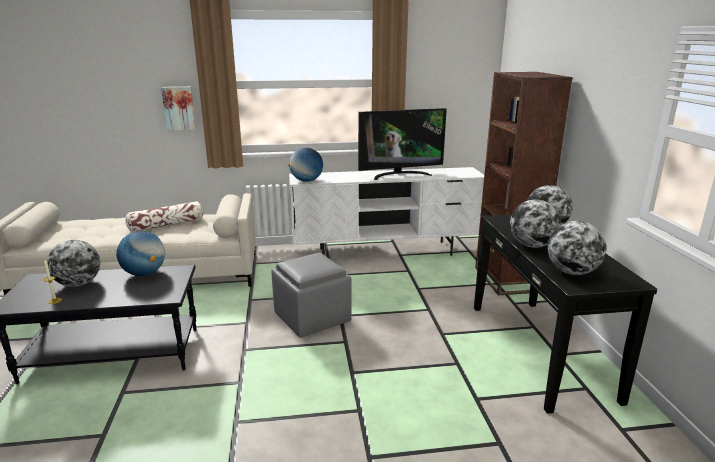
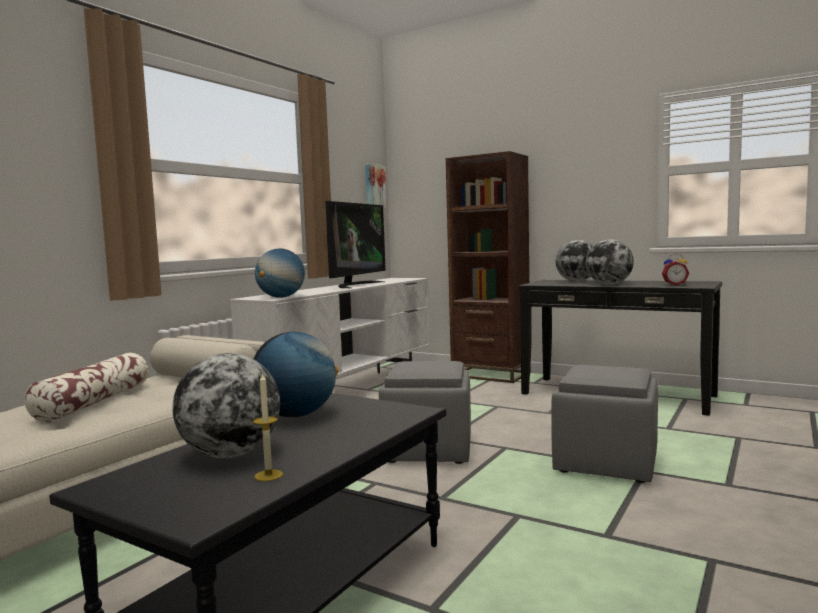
camera: 50 degrees left, 15 degrees down
picture [161,87,196,131] -> picture moved to [365,163,387,209]
globe [547,221,606,275] -> alarm clock [662,253,689,285]
none -> grey ottoman [551,365,658,483]

